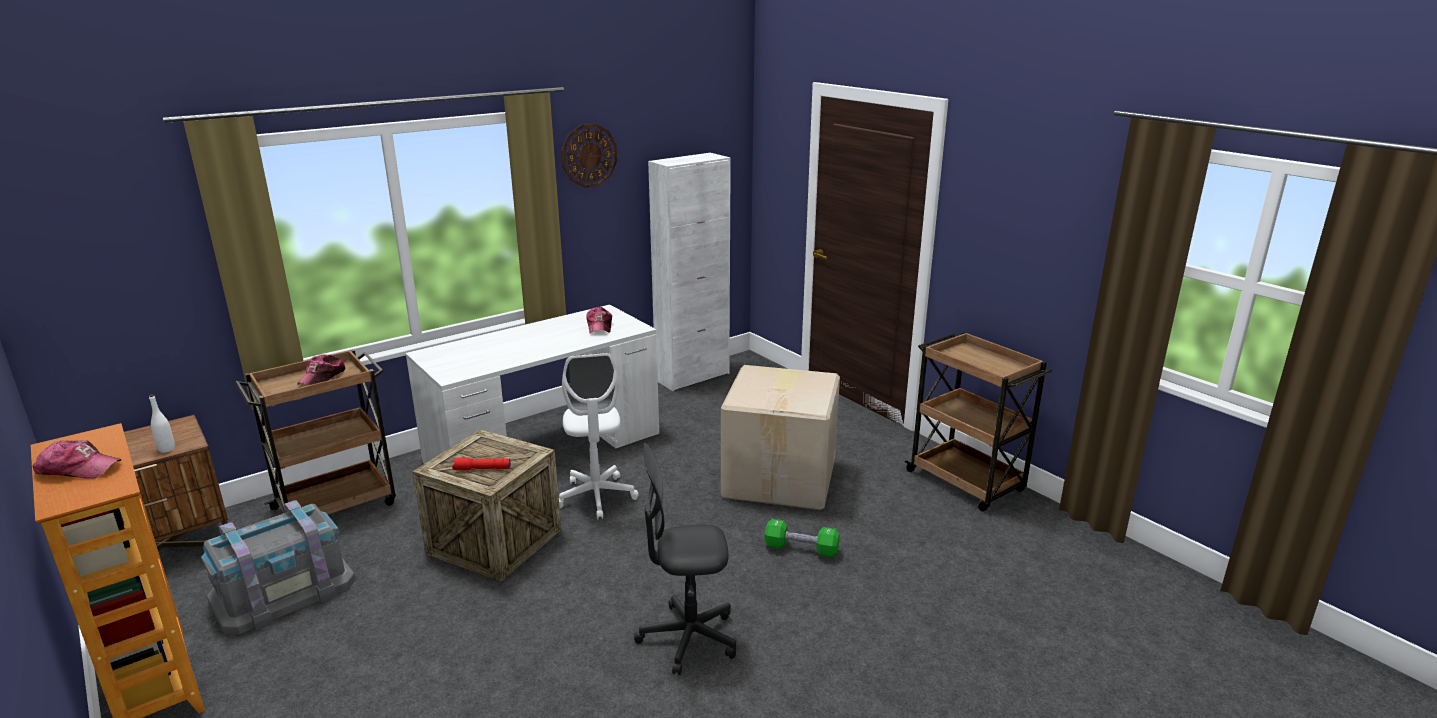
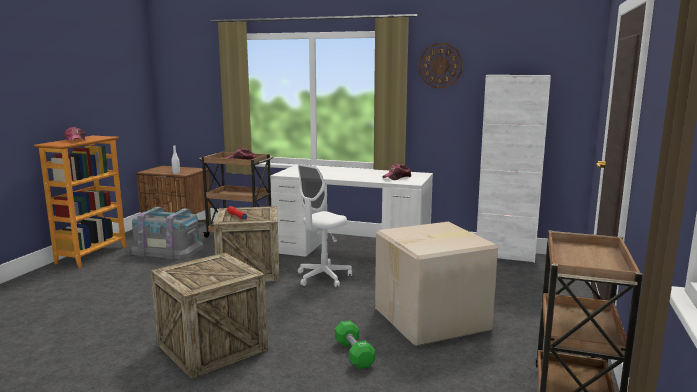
camera: 55 degrees right, 10 degrees down
grey office chair [634,443,736,675] -> crate [151,253,268,379]

